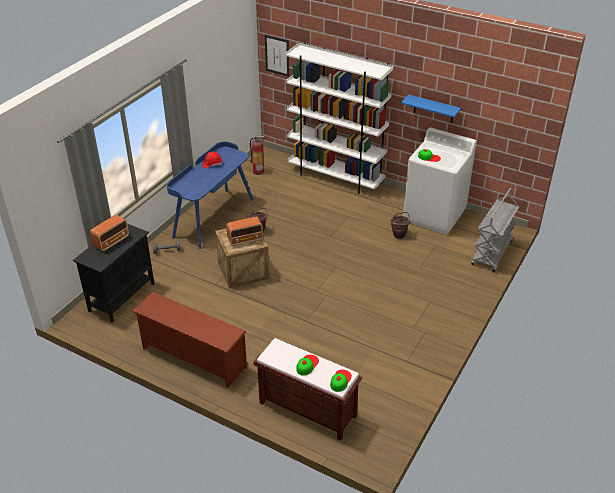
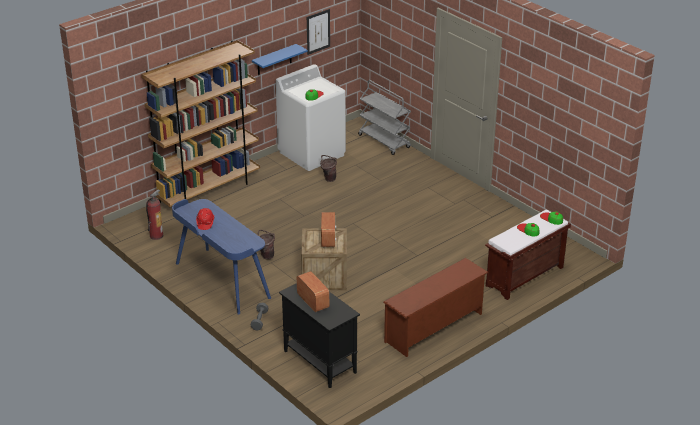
camera: 70 degrees left, 5 degrees down
picture [265,35,289,77] -> picture moved to [307,9,330,55]
white bookcase [286,43,394,194] -> brown bookcase [141,40,260,207]

